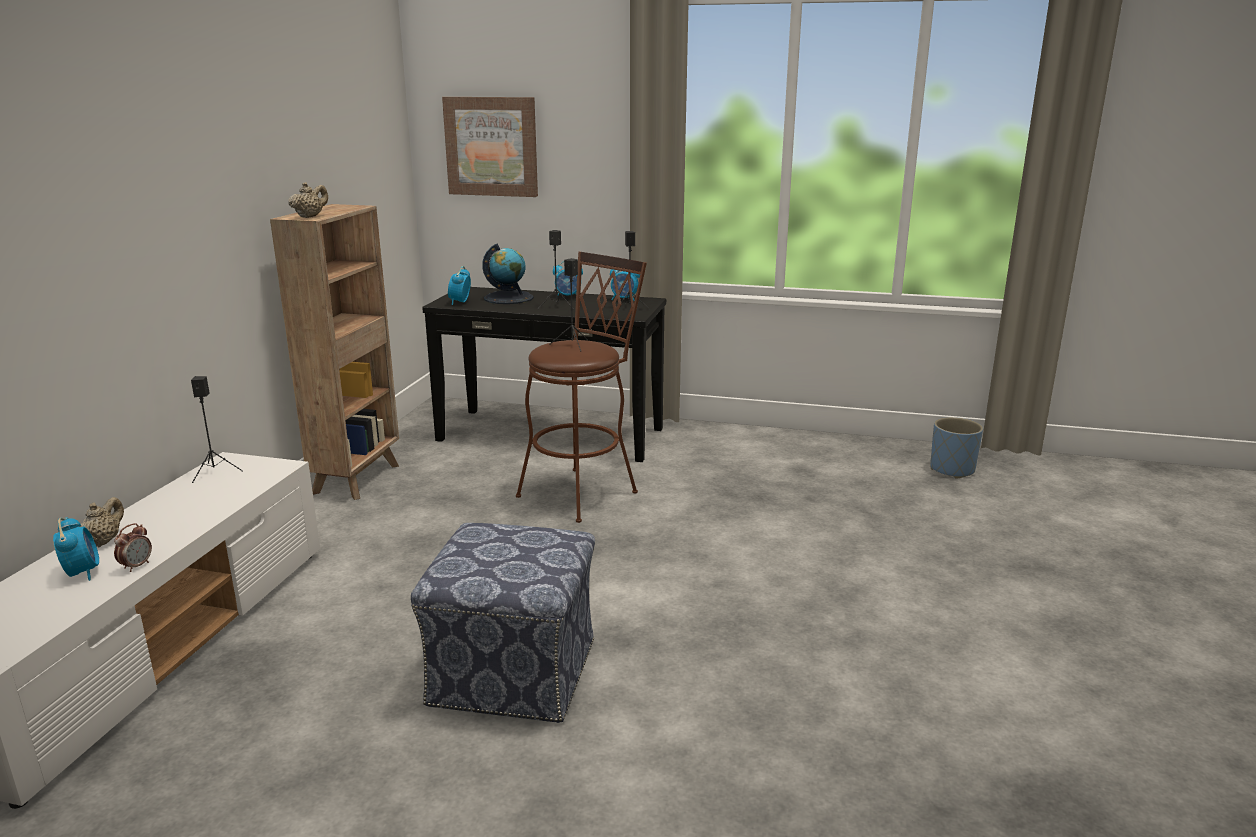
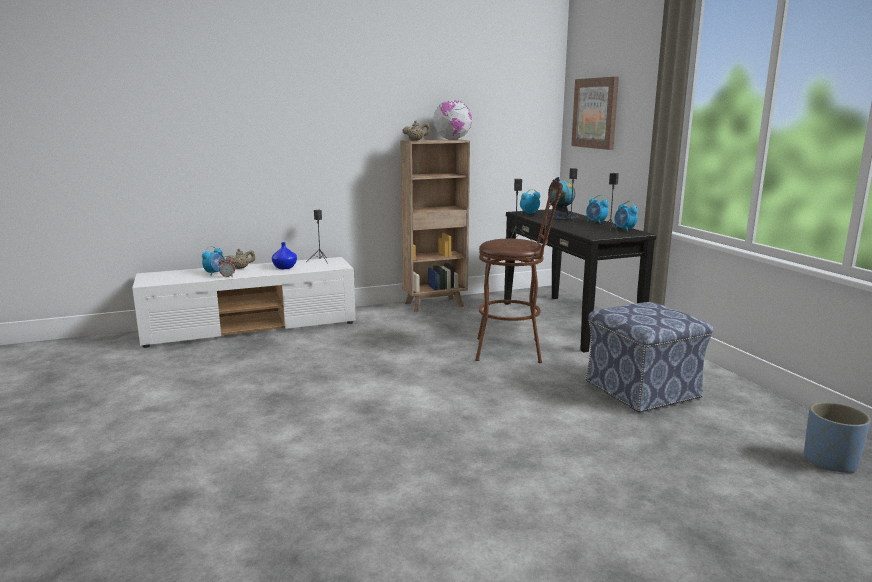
camera: 55 degrees right, 5 degrees down
ottoman [411,523,595,723] -> ottoman moved to [585,302,713,413]
none -> blue vase [272,242,297,269]
none -> globe [434,100,472,140]

